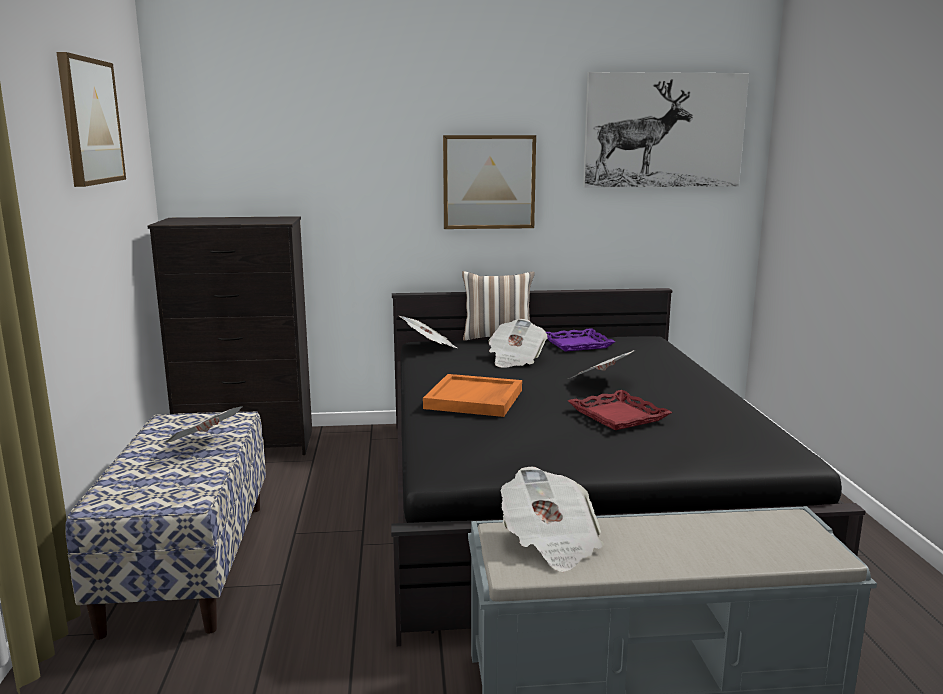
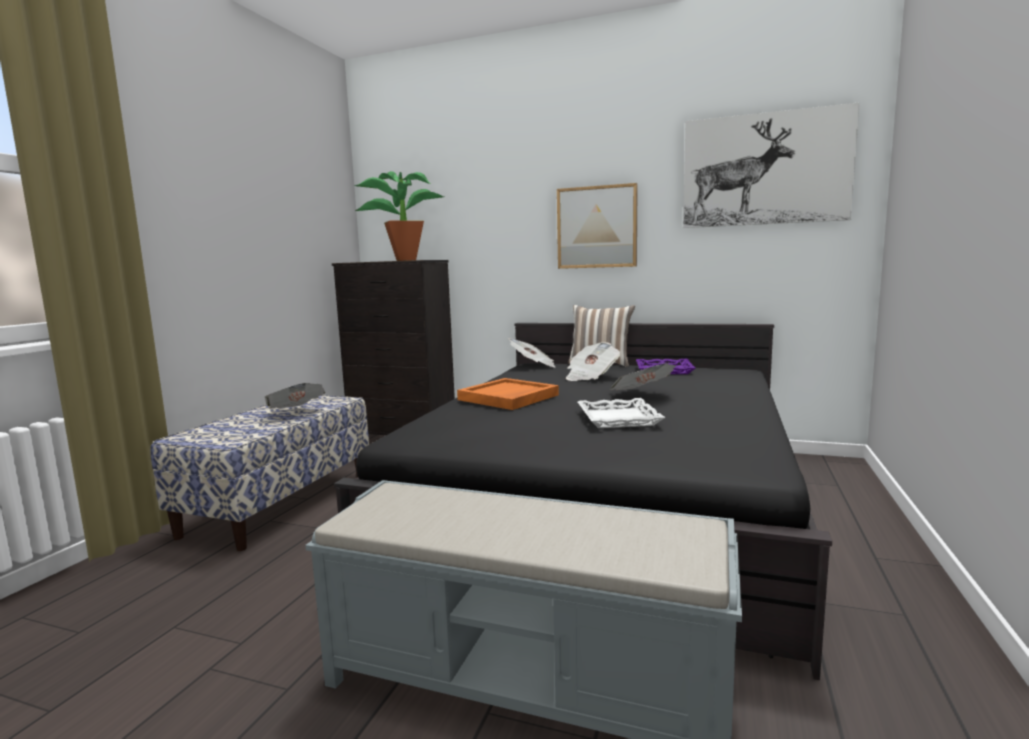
camera: 25 degrees right, 5 degrees down
picture [56,52,126,187] -> none
newspaper [501,467,604,572] -> none
red tray [568,390,672,430] -> white tray [578,398,665,428]
none -> potted plant [354,171,444,261]

